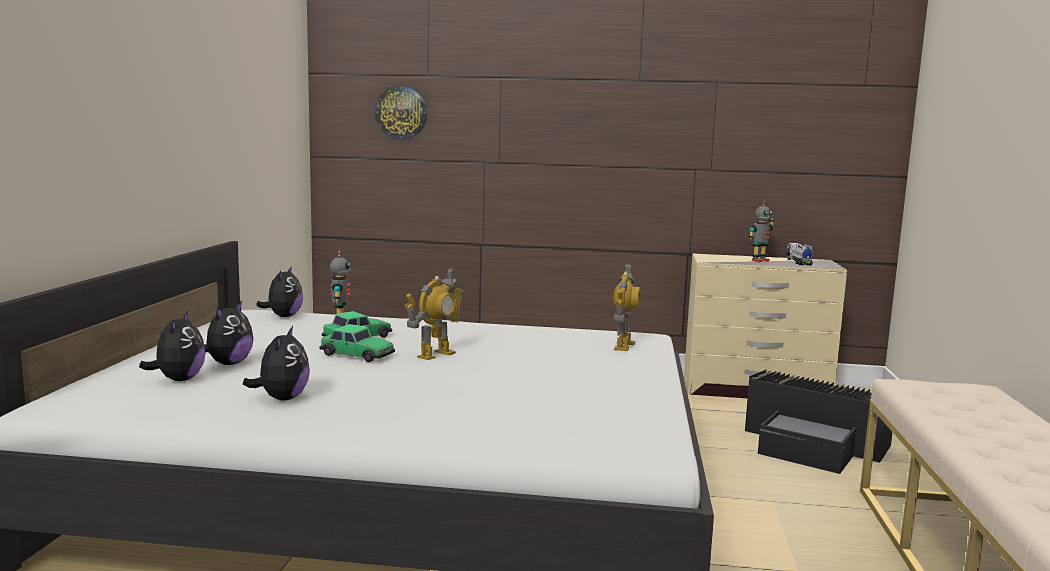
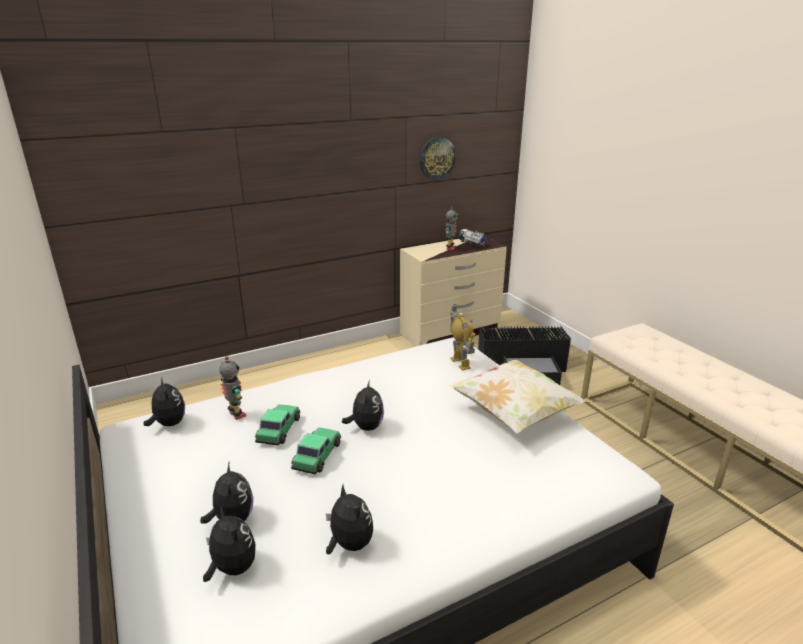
camera: 35 degrees left, 15 degrees up
toy car [319,324,395,362] -> toy car turned 60 degrees counterclockwise [291,427,341,474]
wall clock [375,86,427,140] -> wall clock moved to [419,137,456,180]
toy robot [405,268,465,360] -> plush toy [342,379,384,431]
none -> pillow [449,360,586,434]

